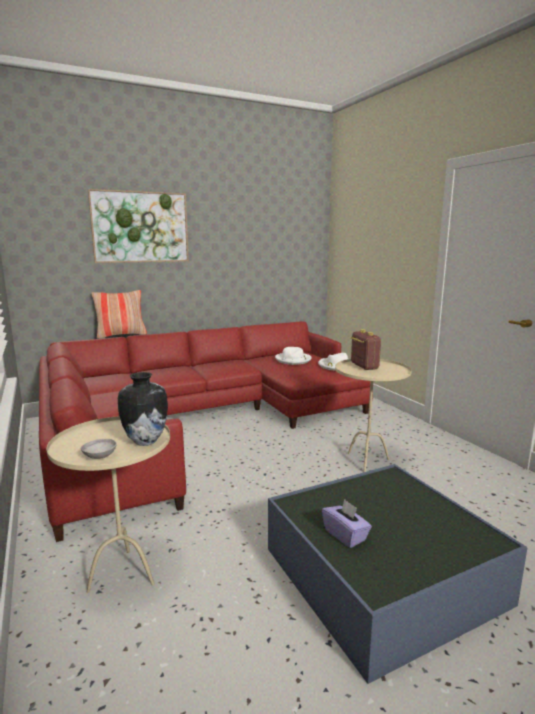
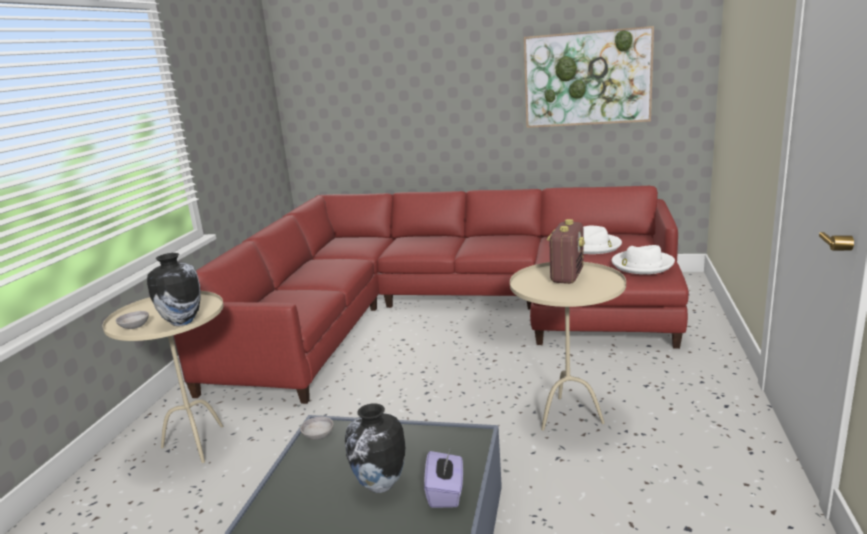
camera: 40 degrees right, 5 degrees up
picture [88,189,189,263] -> picture moved to [524,26,654,128]
pillow [91,290,147,339] -> none
purple tissue box [322,499,372,548] -> purple tissue box moved to [424,450,463,508]
none -> grey bowl [300,417,333,440]
none -> vase [345,403,405,493]

